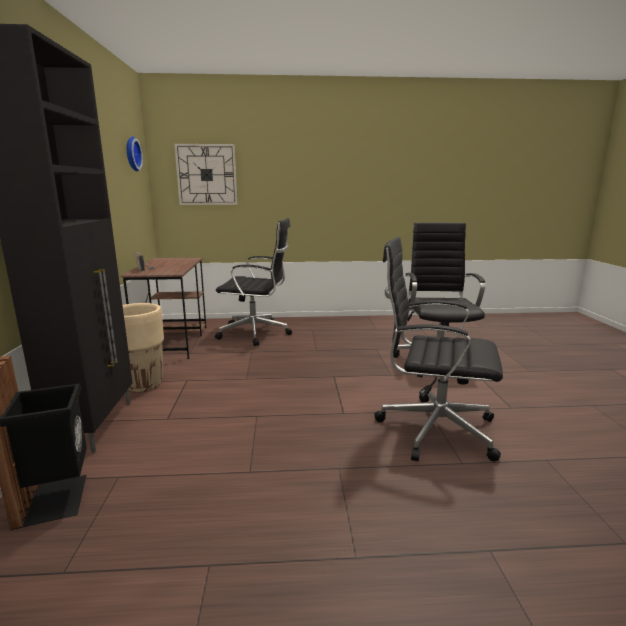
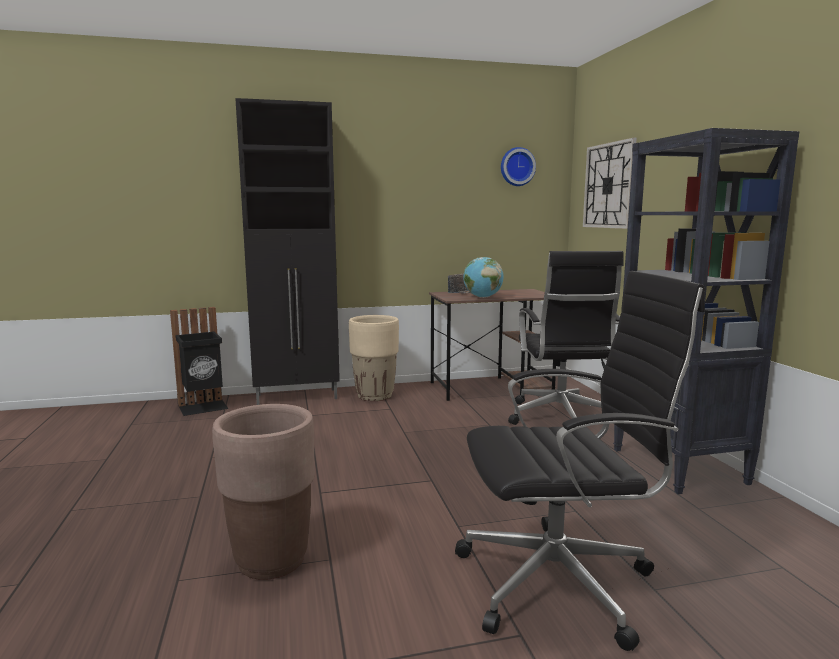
camera: 80 degrees right, 5 degrees down
black office chair [374,237,503,462] -> brown planter [212,404,315,580]
none -> globe [463,257,503,298]
none -> black bookcase [613,128,799,494]

